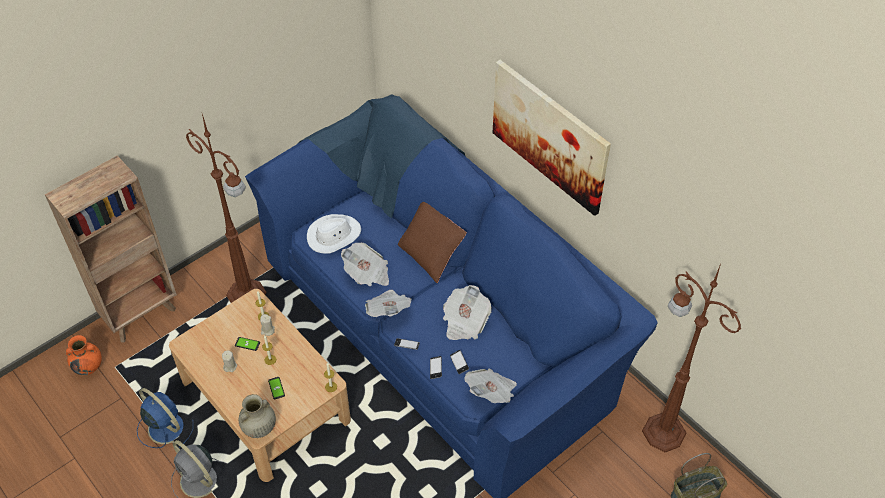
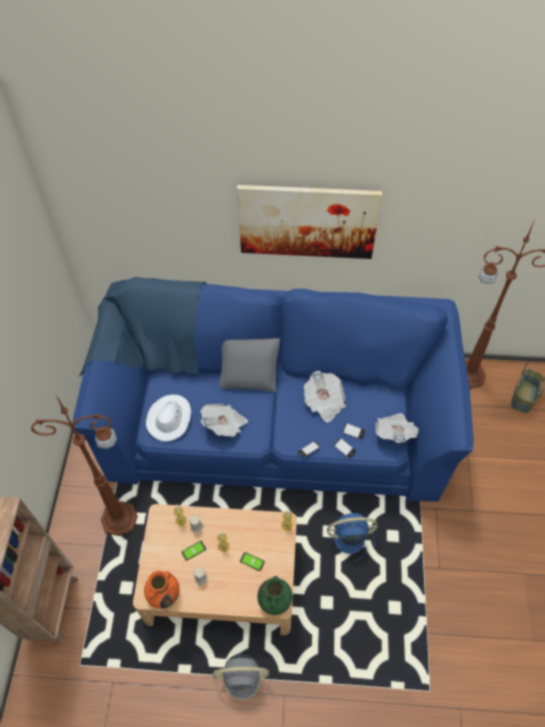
camera: 45 degrees left, 5 degrees up
orange vase [66,335,102,375] -> orange vase moved to [144,571,180,609]
blue fan [137,388,193,448] -> blue fan moved to [327,513,378,562]
beige vase [239,394,276,438] -> green vase [257,576,292,615]
newspaper [365,290,412,317] -> none
brown pillow [398,202,467,283] -> grey pillow [220,338,280,393]

